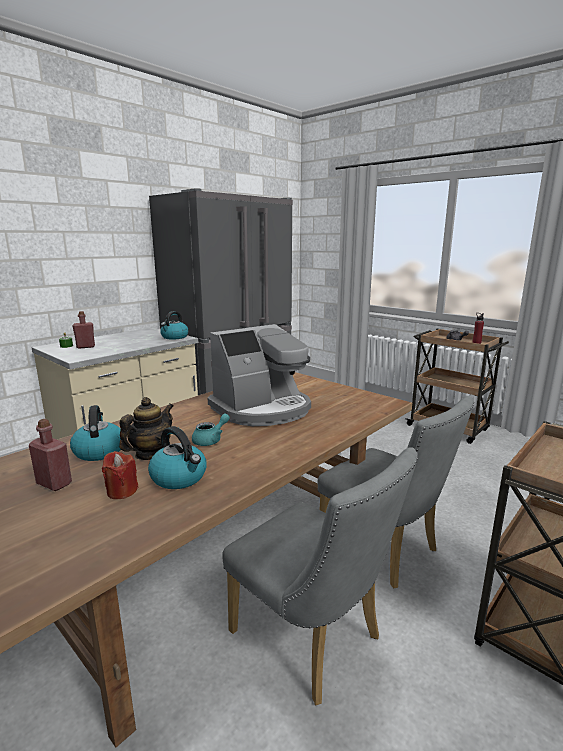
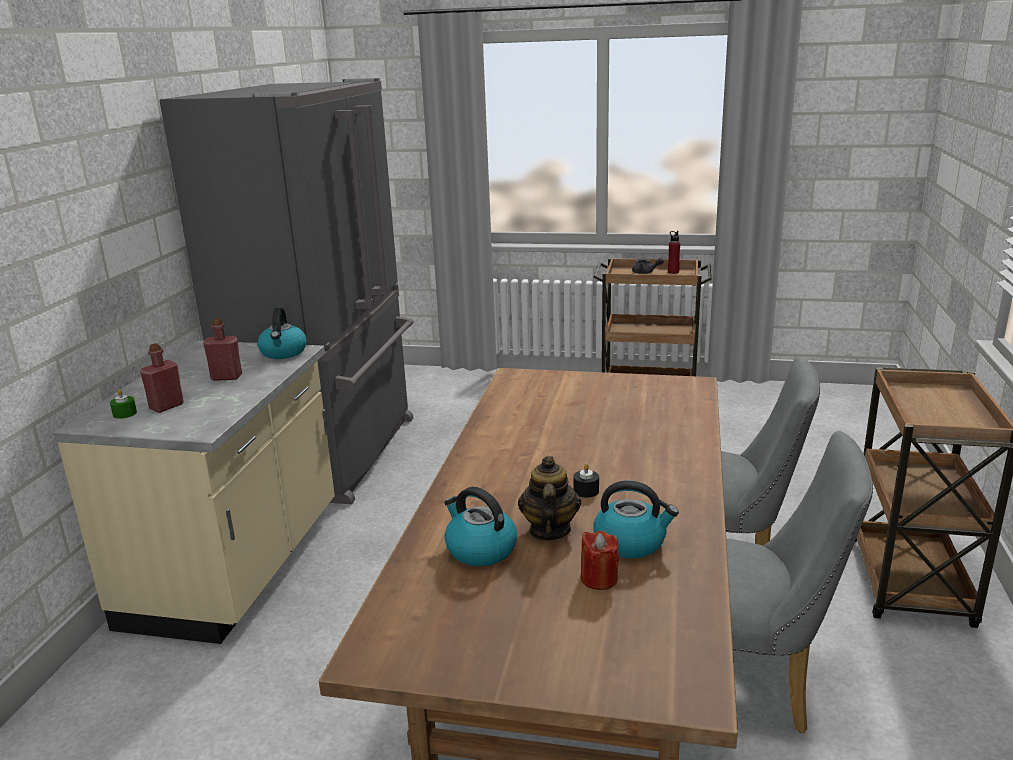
camera: 30 degrees left, 5 degrees up
red bottle [29,419,72,491] -> red bottle moved to [203,318,242,381]
turquoise teapot [192,414,230,446] -> black candle [573,464,599,498]
coffee machine [208,324,311,426] -> none

